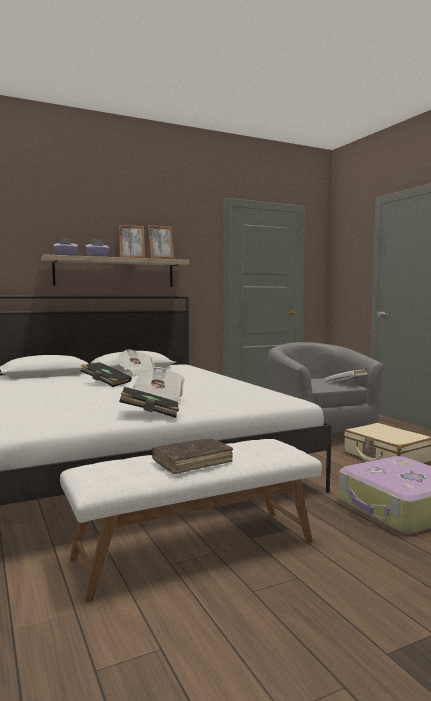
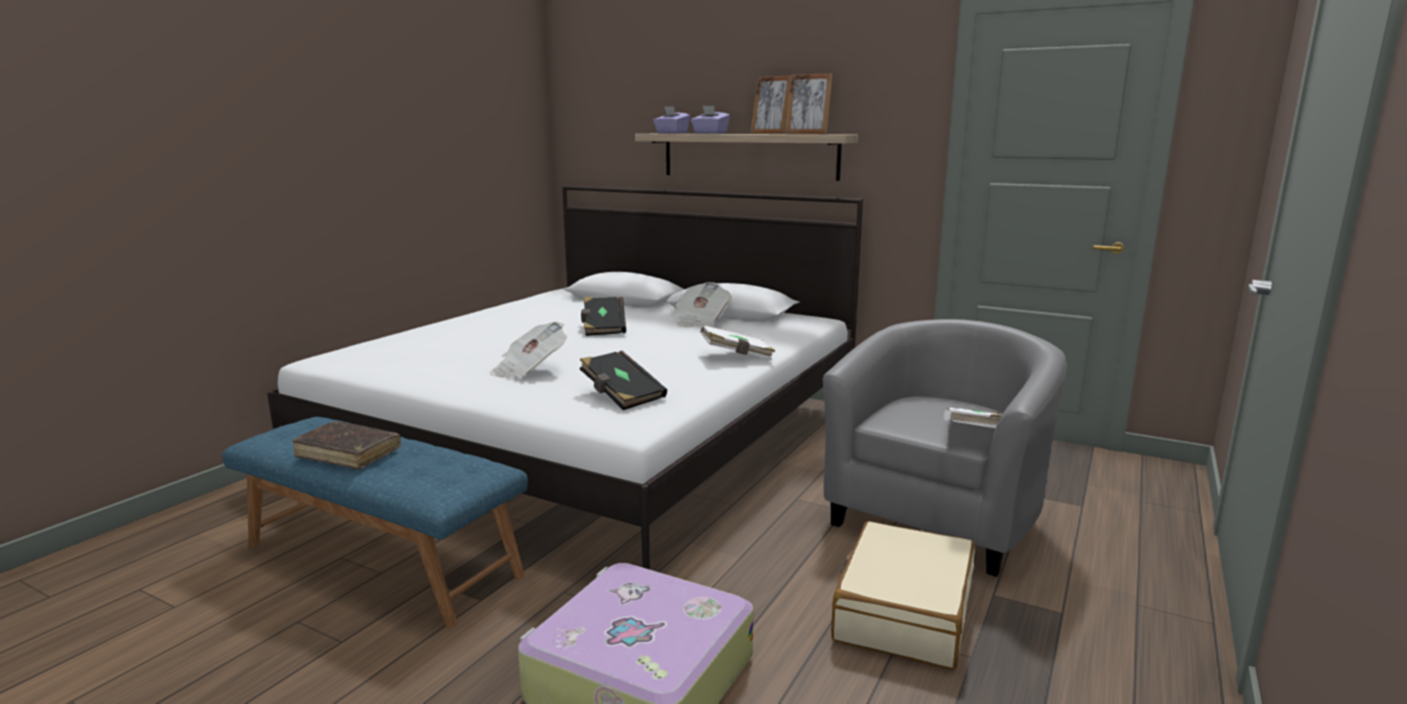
camera: 55 degrees right, 10 degrees up
white bench [60,439,322,603] -> blue bench [222,417,528,627]
black book [119,387,179,418] -> black book moved to [580,351,667,410]
none -> white book [700,324,775,360]

